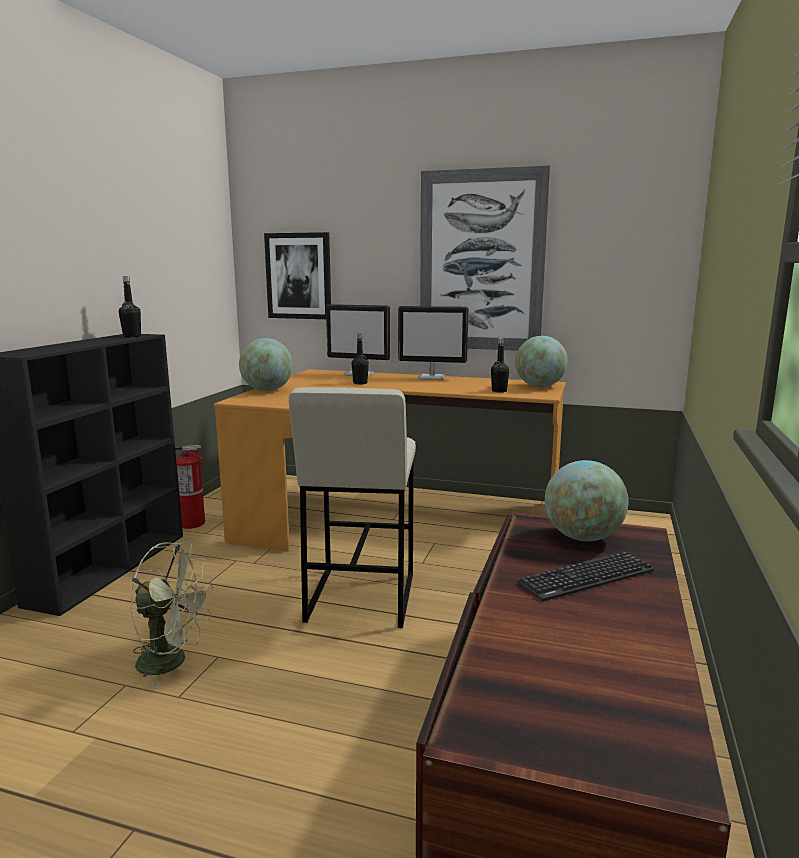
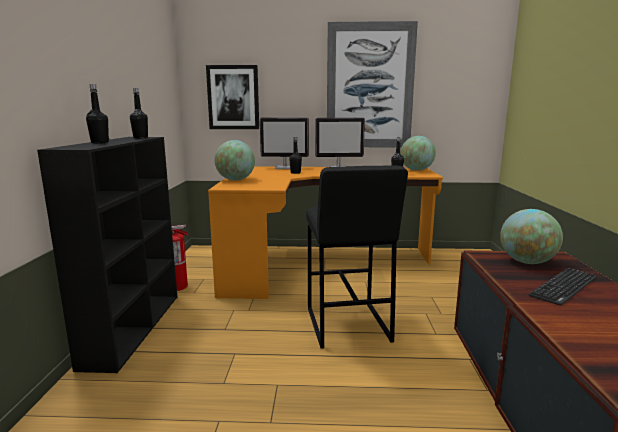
camera: 15 degrees left, 0 degrees up
green fan [130,542,213,689] -> none
beige stool [288,387,416,628] -> black stool [306,166,408,349]
none -> black bottle [86,84,109,144]

